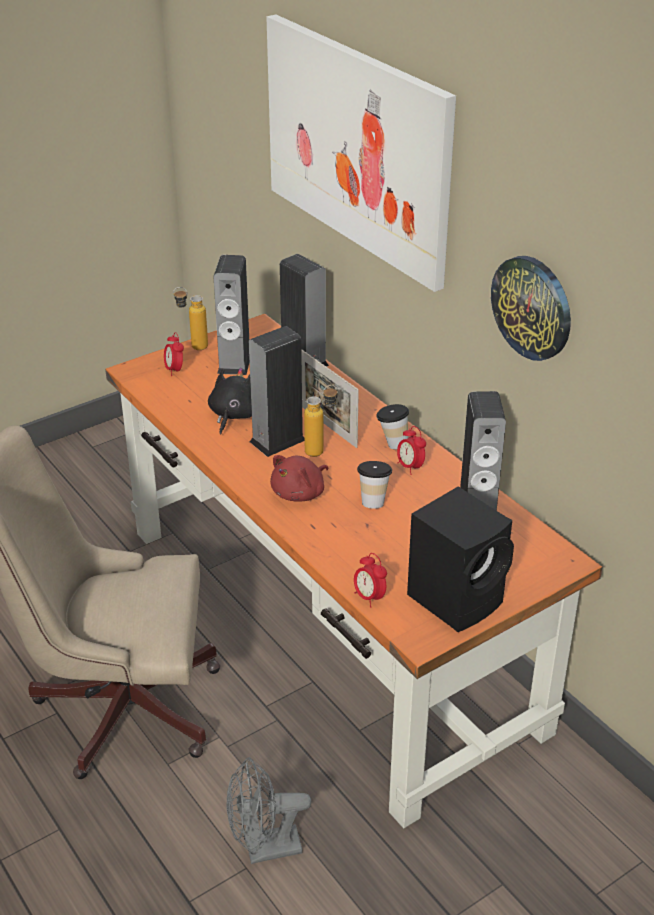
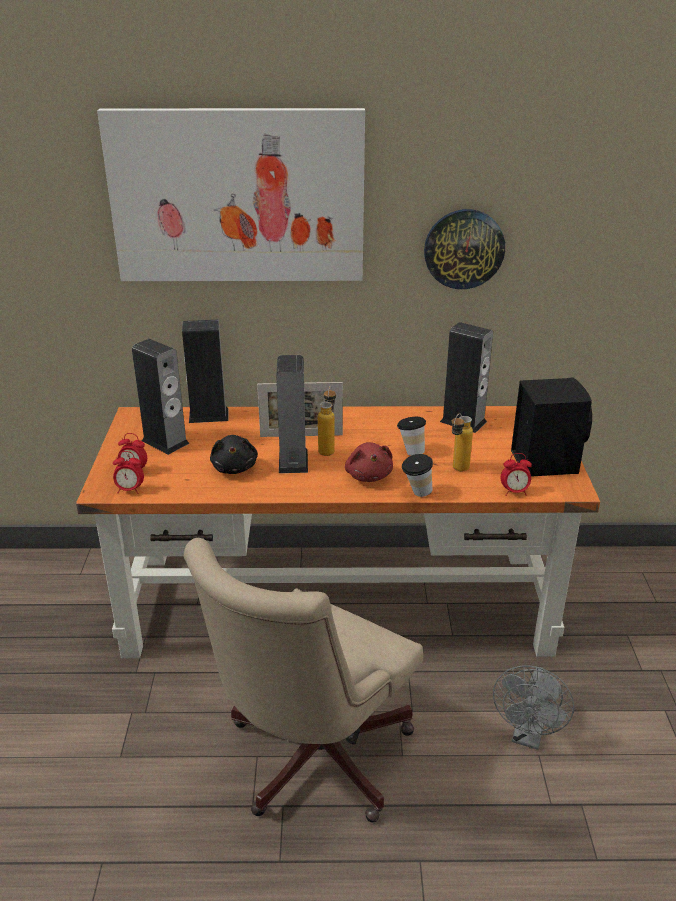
camera: 55 degrees left, 5 degrees down
bottle [173,287,208,350] -> bottle moved to [451,413,473,471]
black plush toy [208,368,252,434] -> black plush toy turned 150 degrees counterclockwise [210,435,258,474]
cup [376,404,409,449] -> cup moved to [402,454,433,497]
alarm clock [397,426,426,475] -> alarm clock moved to [113,451,144,494]

